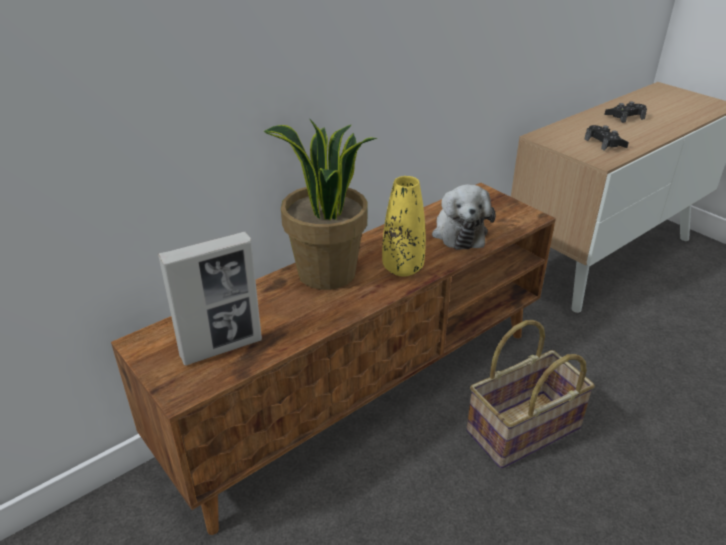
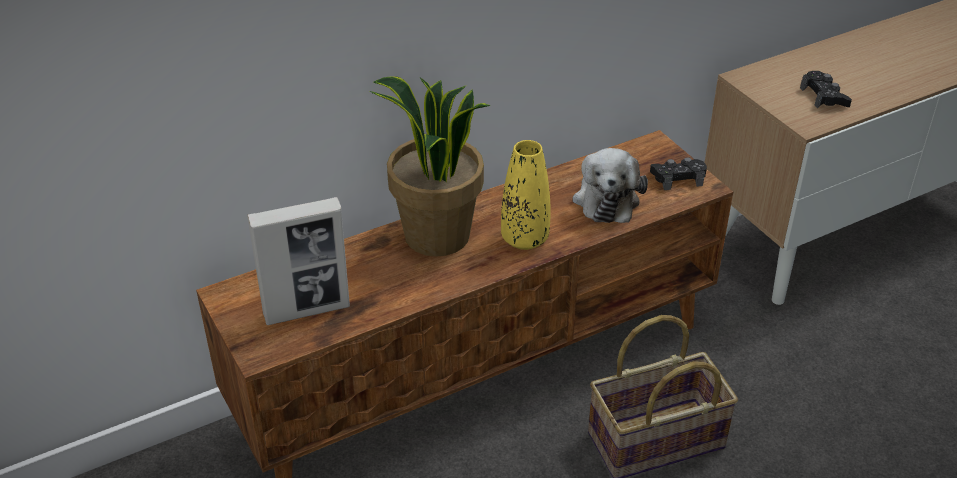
camera: 10 degrees right, 5 degrees up
black game controller [604,101,647,123] -> black game controller moved to [650,157,707,190]

